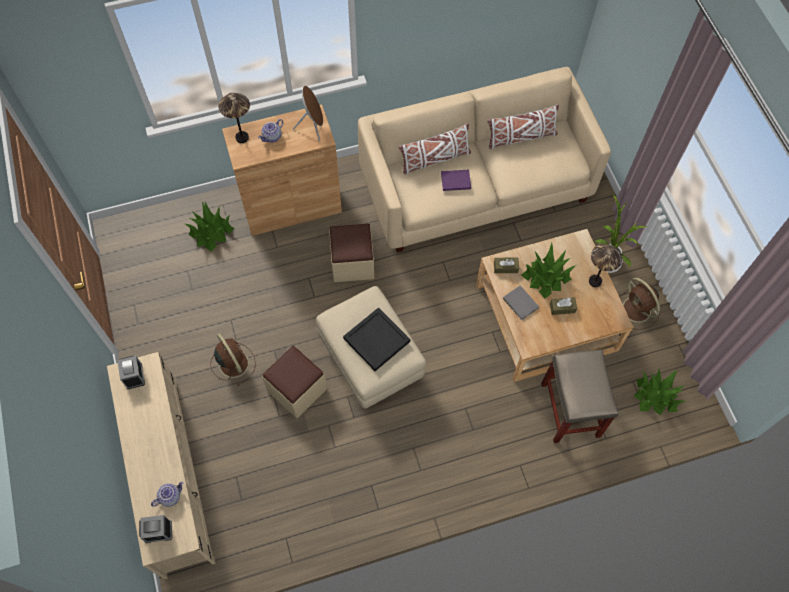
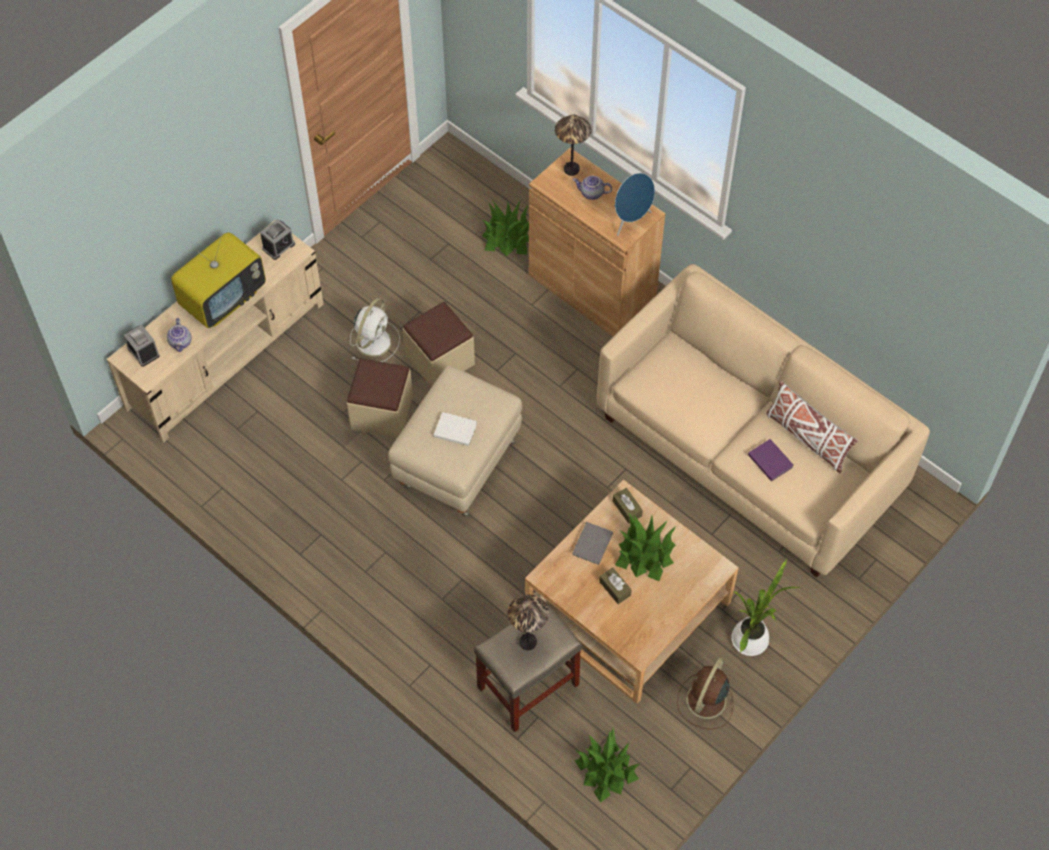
camera: 60 degrees right, 5 degrees down
teapot [151,482,184,507] -> teapot turned 60 degrees clockwise [167,318,192,352]
brown fan [210,333,256,386] -> white fan [350,298,400,362]
brown speaker [293,86,323,142] -> blue speaker [614,173,655,236]
beige ottoman [329,224,374,282] -> beige ottoman moved to [402,302,475,387]
black tray [343,307,410,371] -> white book [434,412,477,446]
white pillow [398,124,471,174] -> none
purple book [441,170,471,191] -> purple book moved to [748,439,793,481]
table lamp [589,244,622,287] -> table lamp moved to [508,595,549,651]
none -> television [171,232,266,328]

